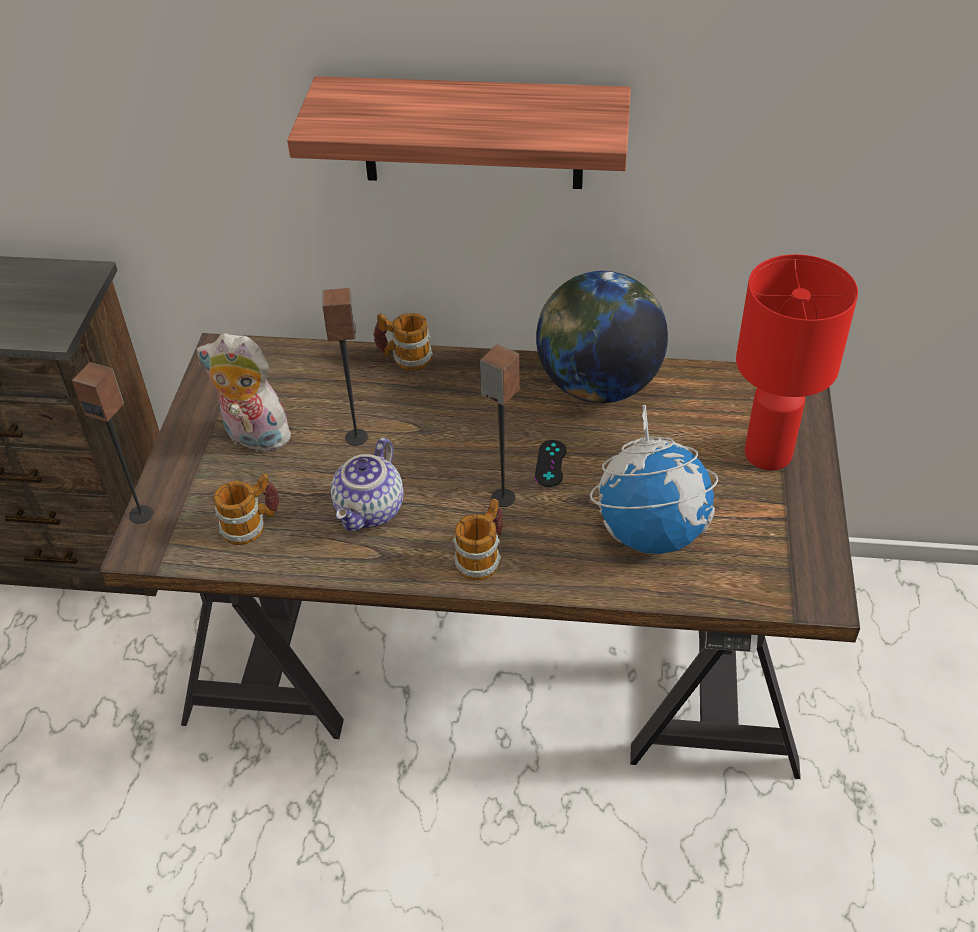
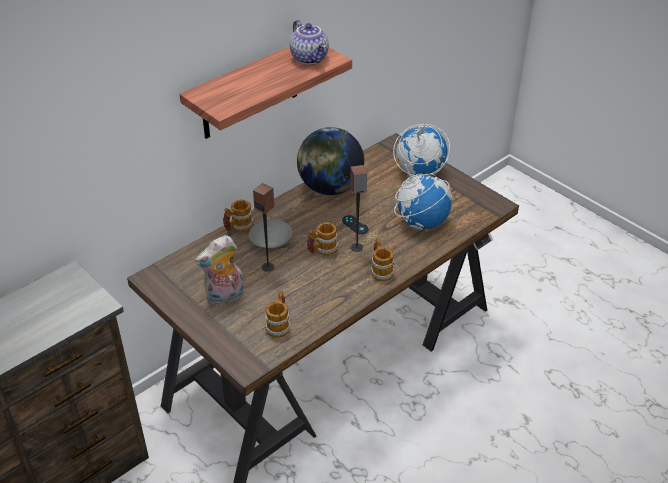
camera: 50 degrees left, 5 degrees down
speaker [72,362,154,524] -> none
teapot [331,438,404,531] -> teapot moved to [290,20,329,65]
red table lamp [736,254,858,470] -> globe [393,124,450,176]
none -> grey bowl [249,219,292,250]
none -> mug [307,222,338,255]

